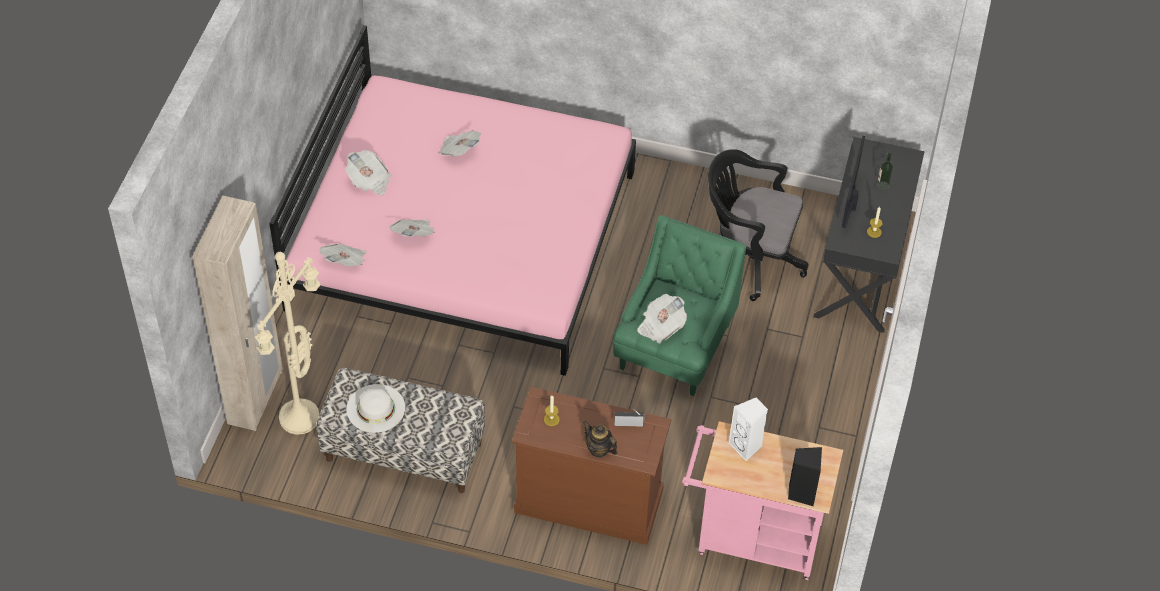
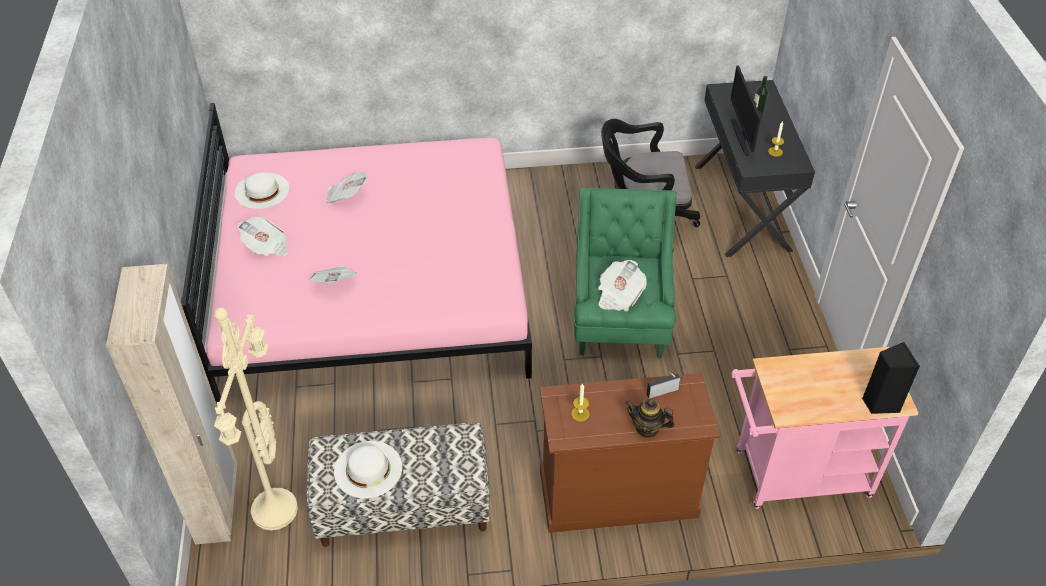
camera: 20 degrees left, 5 degrees down
newspaper [319,243,367,266] -> none
white speaker [729,397,768,461] -> none
none -> white hat [234,172,289,209]

